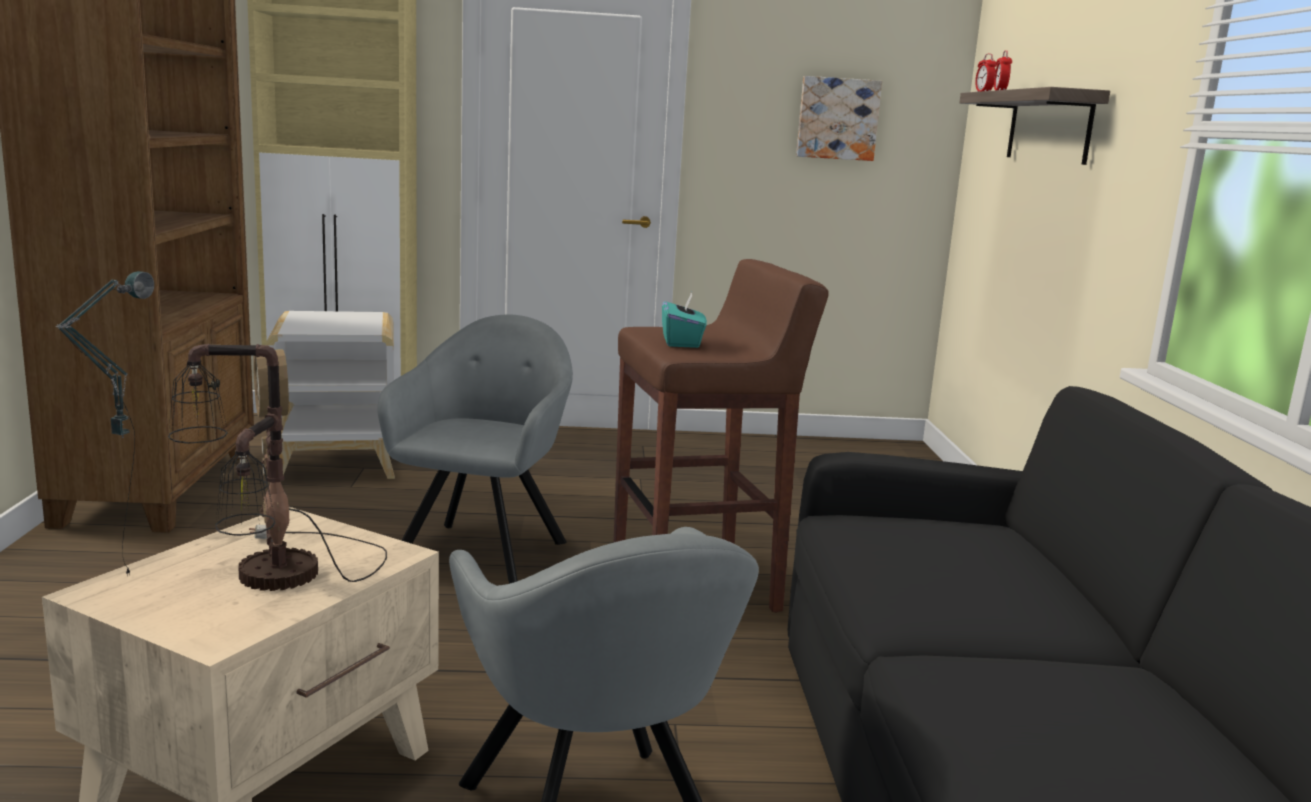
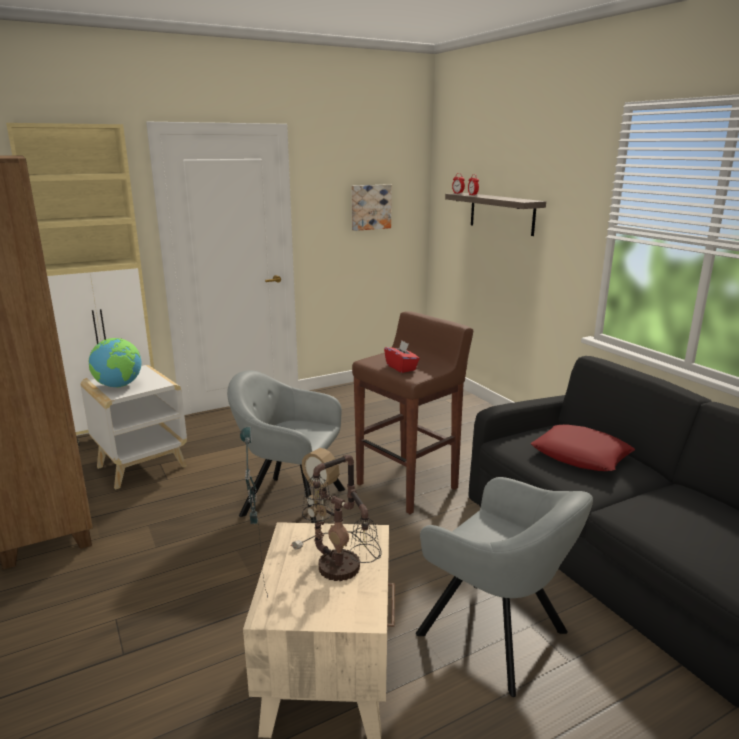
camera: 25 degrees left, 5 degrees up
grey armchair [377,314,573,584] -> grey armchair turned 60 degrees counterclockwise [227,370,345,523]
turquoise tissue box [662,293,707,348] -> red tissue box [384,341,420,373]
none -> globe [88,338,141,388]
none -> red pillow [531,425,635,471]

